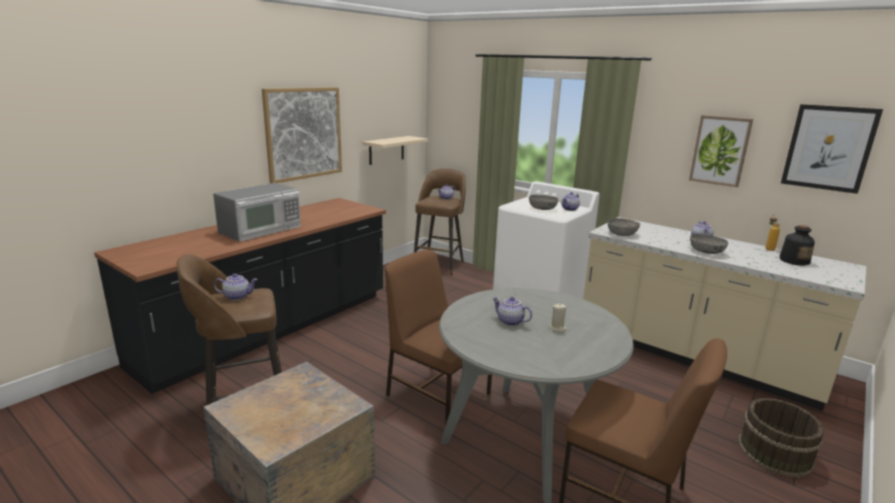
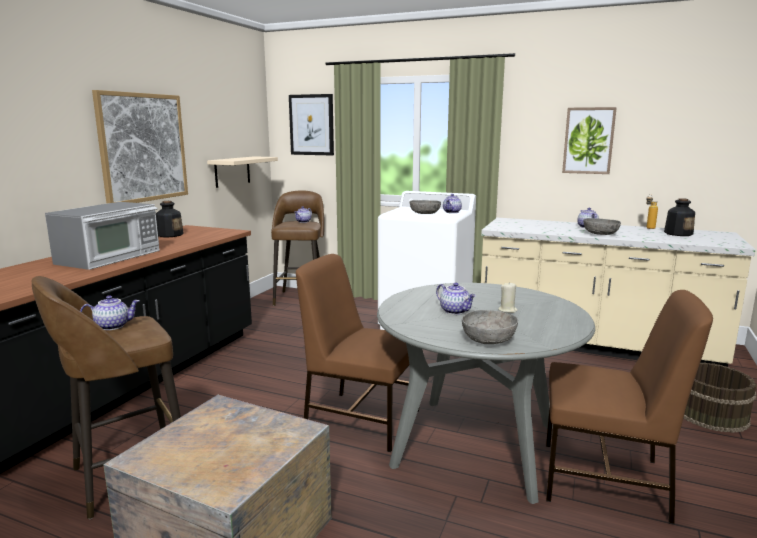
camera: 15 degrees left, 5 degrees down
teapot [492,297,532,326] -> teapot turned 150 degrees counterclockwise [436,283,476,315]
grey bowl [608,218,640,236] -> grey bowl moved to [462,310,518,344]
picture [781,104,883,194] -> picture moved to [289,94,334,156]
none -> bottle [156,201,184,238]

